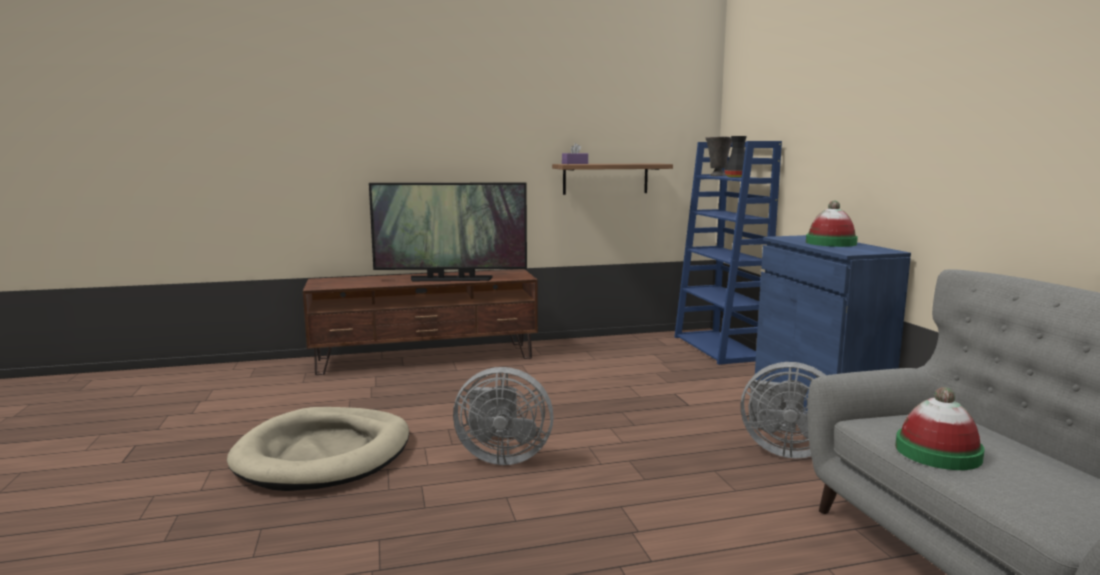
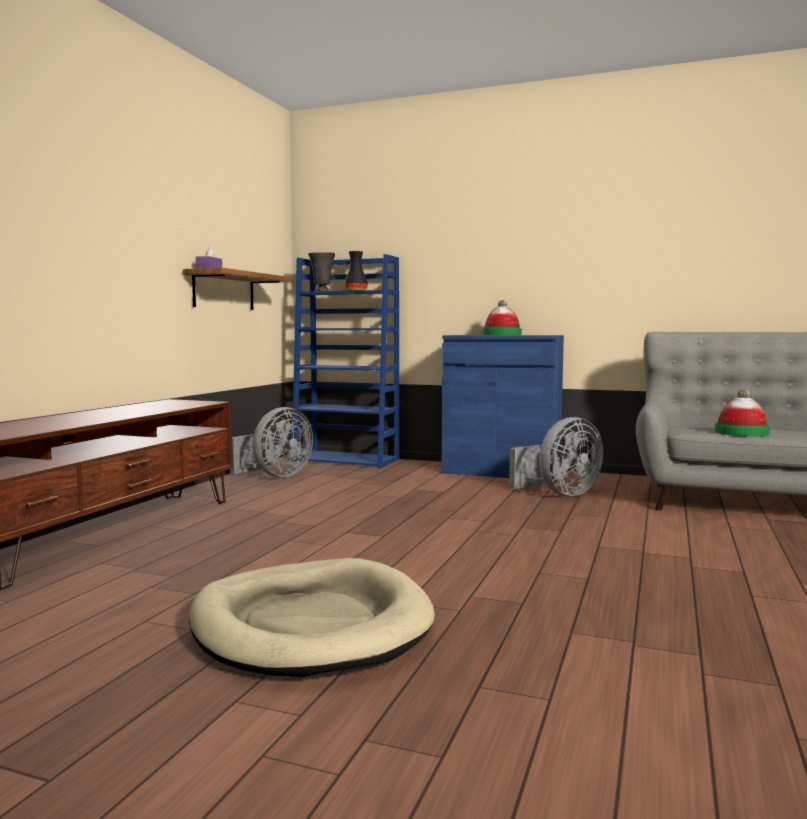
camera: 55 degrees left, 5 degrees down
television [369,183,527,281] -> none
grey fan [453,367,554,465] -> grey fan moved to [230,407,313,478]

